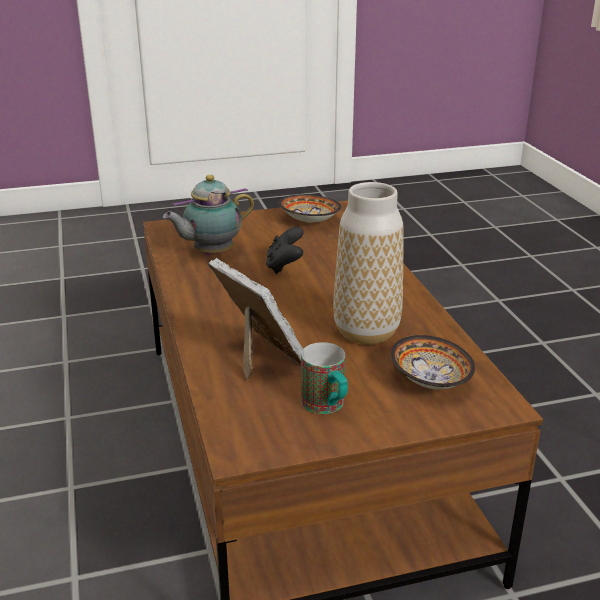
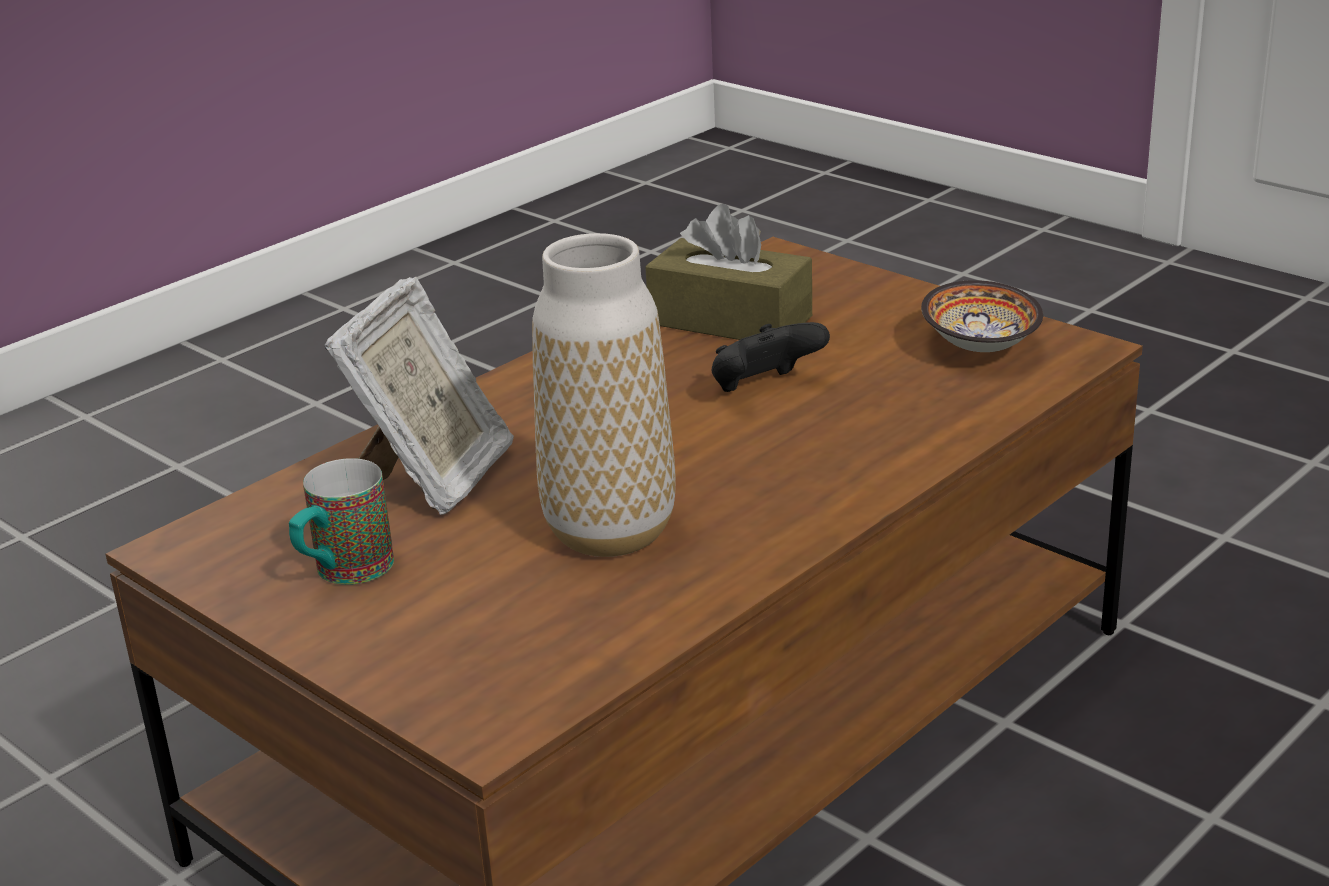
camera: 60 degrees right, 0 degrees up
teapot [163,175,254,255] -> brown tissue box [645,204,812,340]
bowl [391,335,475,390] -> none

